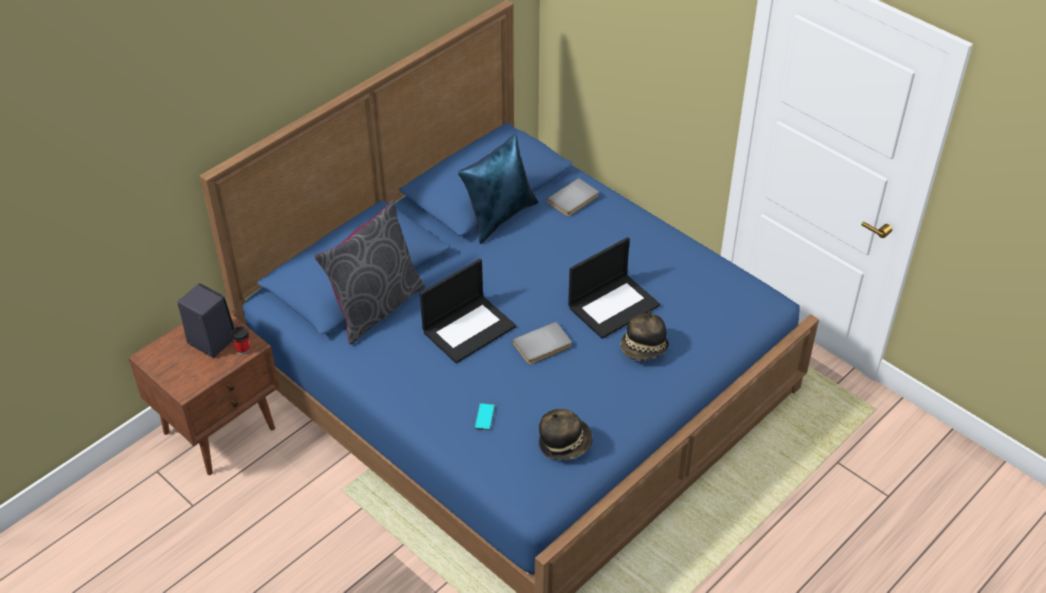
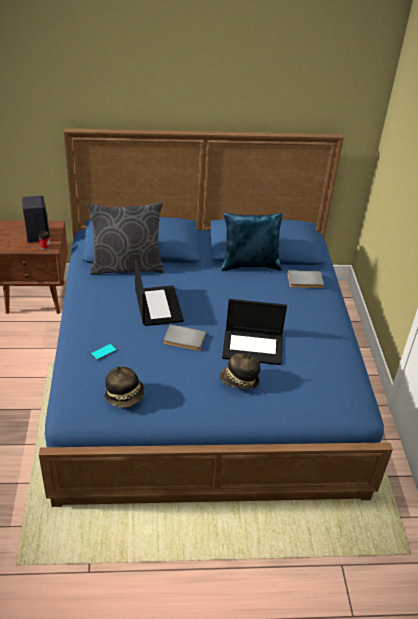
camera: 40 degrees right, 5 degrees down
laptop [420,259,516,363] -> laptop turned 105 degrees counterclockwise [135,259,184,326]

